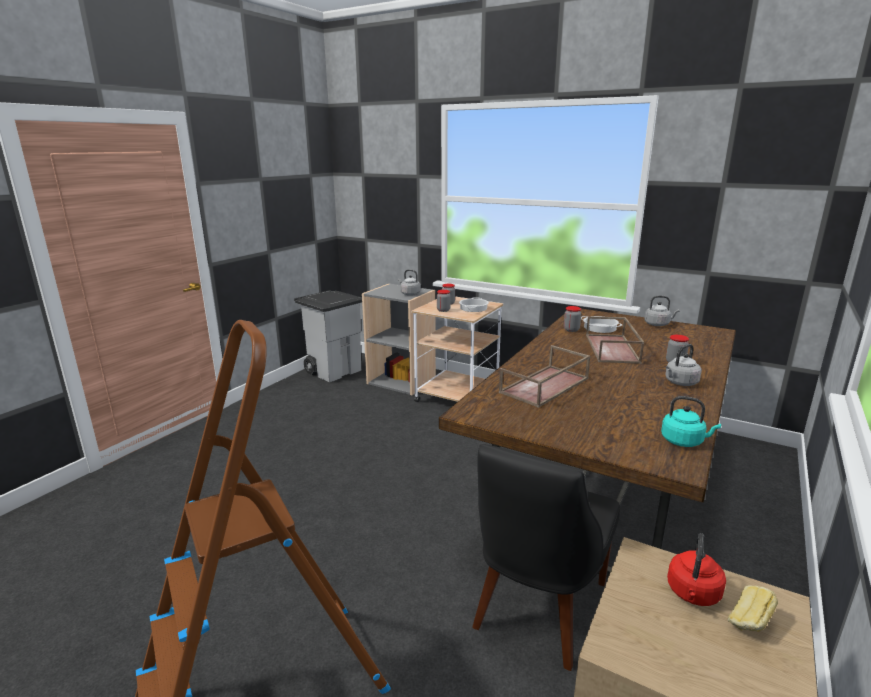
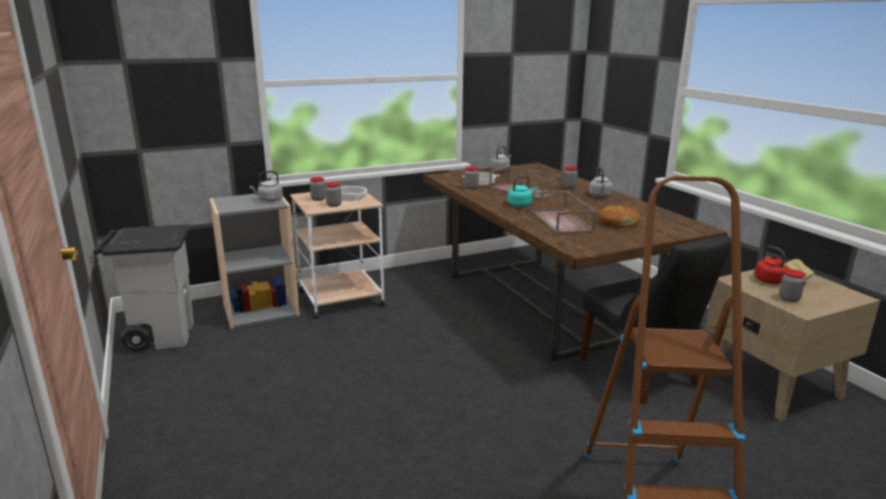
camera: 55 degrees left, 0 degrees up
turquoise kettle [661,396,721,447] -> turquoise kettle moved to [507,175,538,207]
none -> bread [599,205,641,227]
none -> jar [779,269,806,302]

